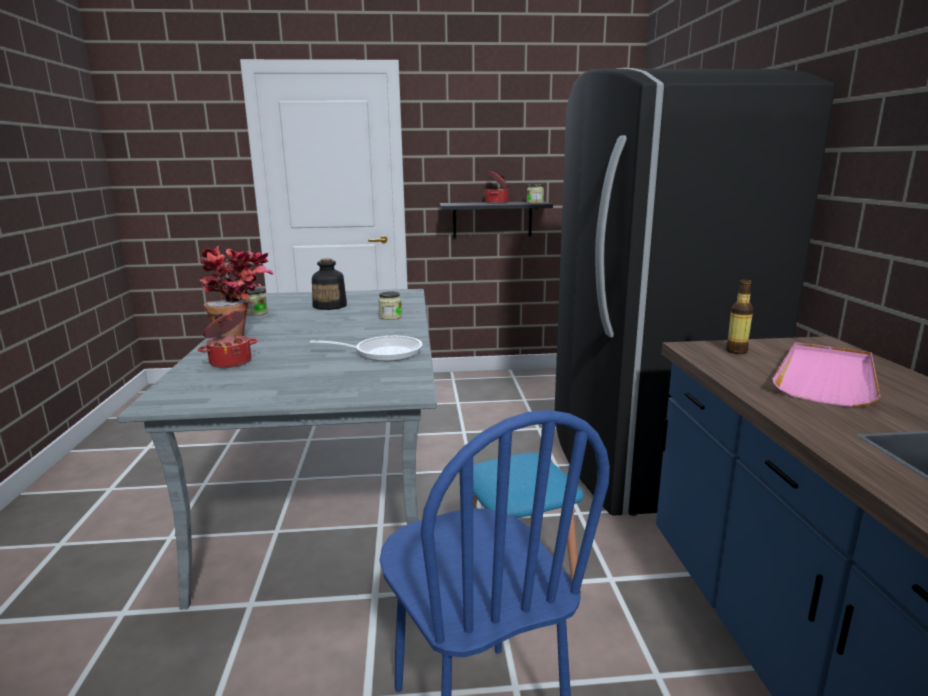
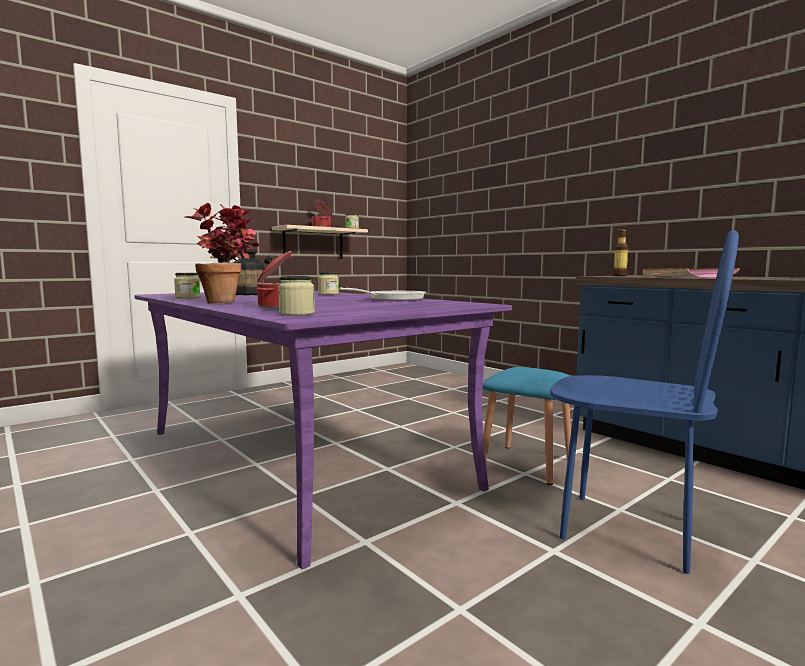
camera: 35 degrees left, 10 degrees down
grey dining table [117,289,437,610] -> purple dining table [135,291,512,569]
black shelf [440,201,553,238] -> beige shelf [272,225,368,259]
black fridge [555,68,835,516] -> none
none -> jar [278,276,315,315]

